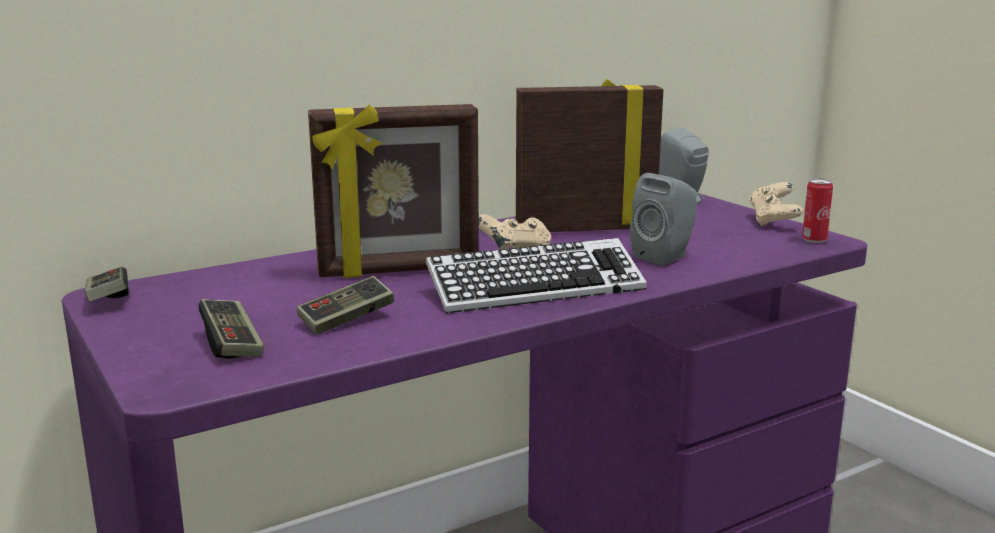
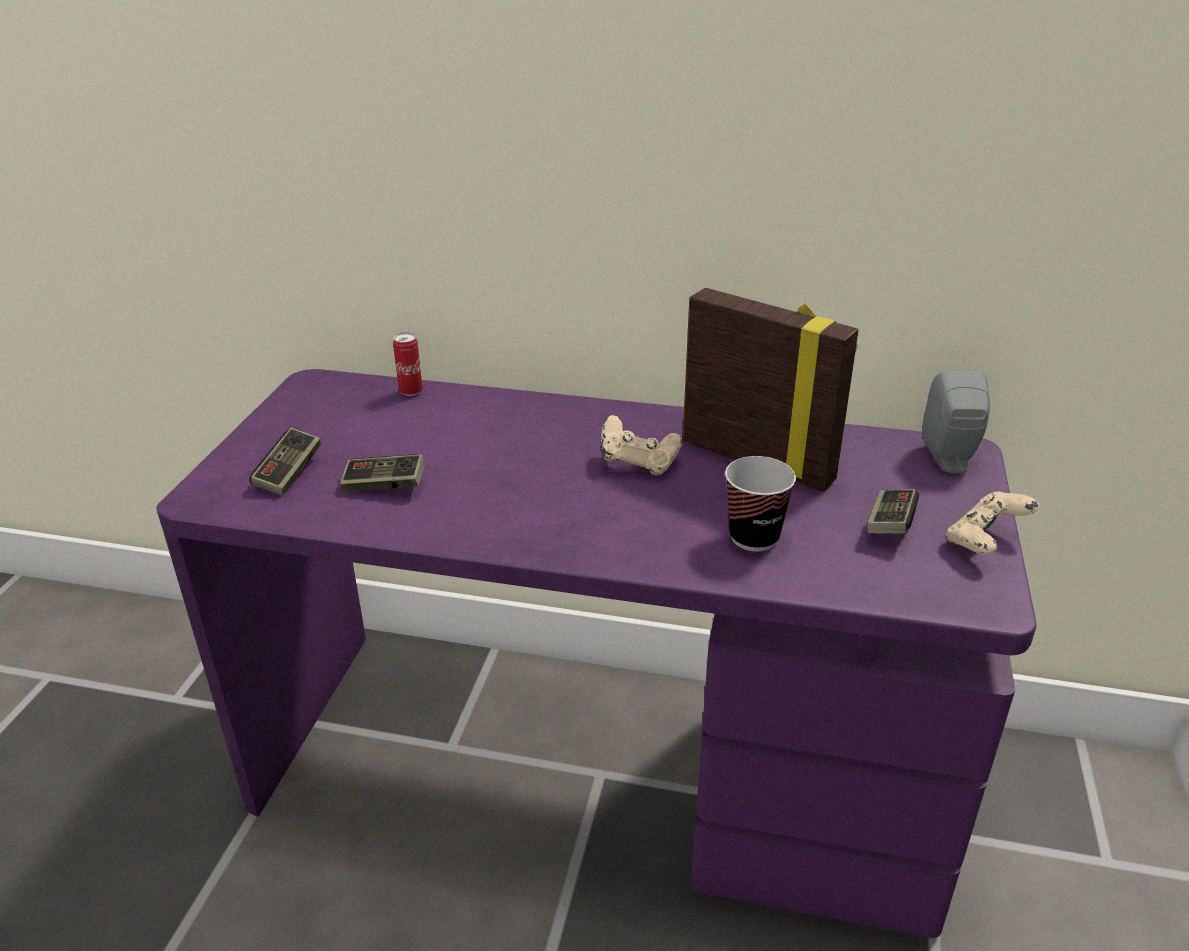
camera: 45 degrees right, 15 degrees up
game controller [85,267,129,302] -> game controller moved to [867,489,919,534]
picture frame [308,104,479,278] -> none
keyboard [426,238,647,314] -> none
grey speaker [630,173,697,266] -> cup [725,456,796,551]
can [802,178,833,243] -> can moved to [393,332,423,396]

